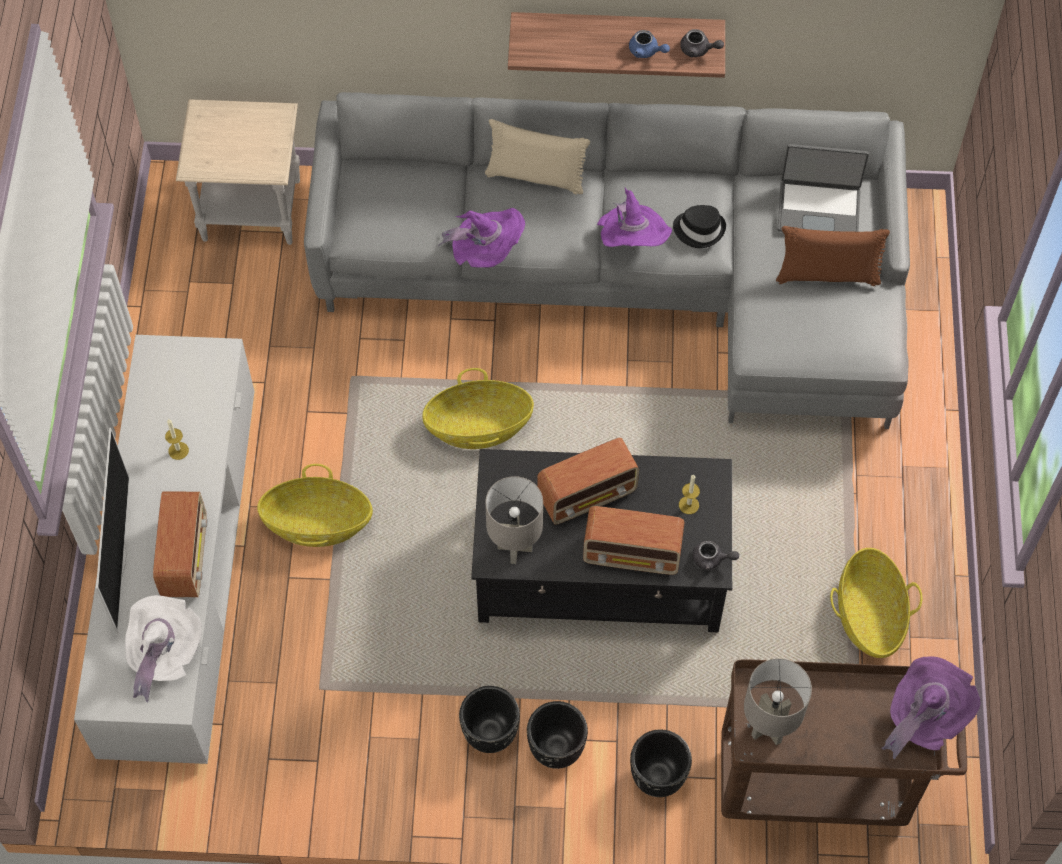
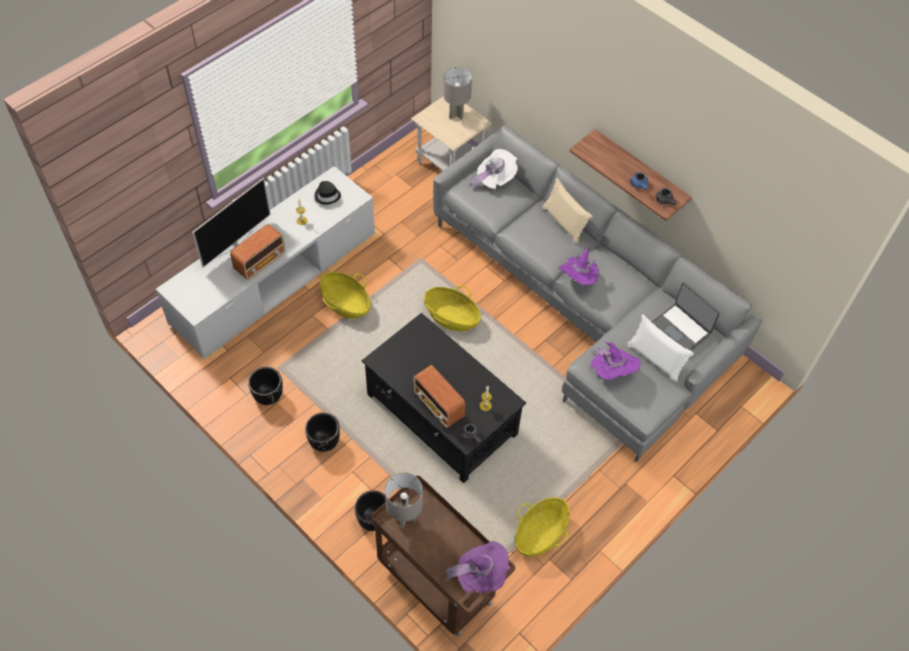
camera: 40 degrees right, 5 degrees down
white hat [125,595,202,702] -> white hat moved to [469,149,518,190]
purple hat [438,208,525,268] -> purple hat moved to [591,341,640,380]
grey table lamp [485,476,543,564] -> grey table lamp moved to [443,67,472,120]
black planter [527,701,588,769] -> black planter moved to [248,367,283,405]
radio [537,438,639,524] -> none
black hat [673,205,726,248] -> black hat moved to [314,181,341,205]
brown pillow [776,226,890,286] -> white pillow [627,314,694,382]

